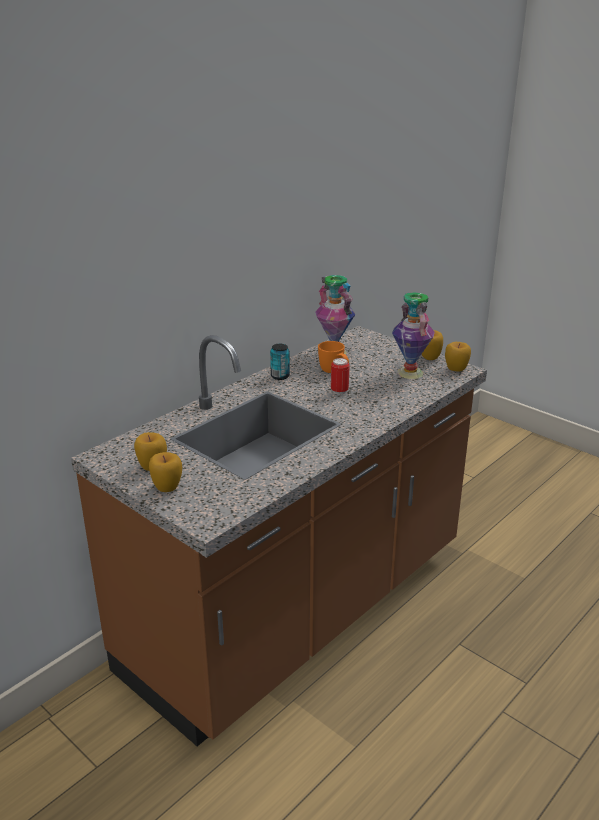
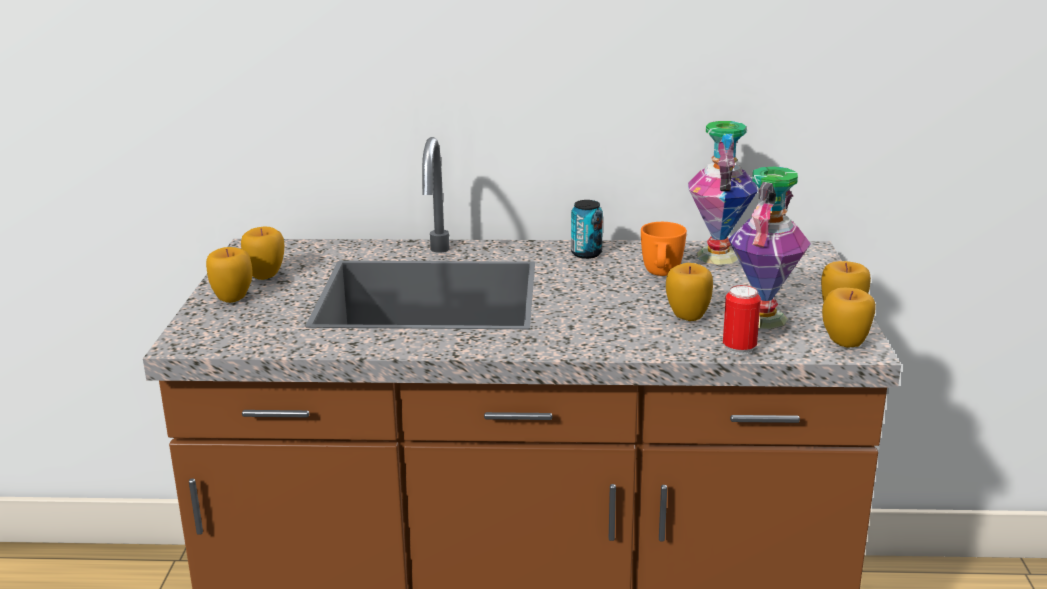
camera: 50 degrees right, 5 degrees down
can [331,358,349,395] -> can moved to [723,285,761,355]
none -> apple [666,263,713,321]

